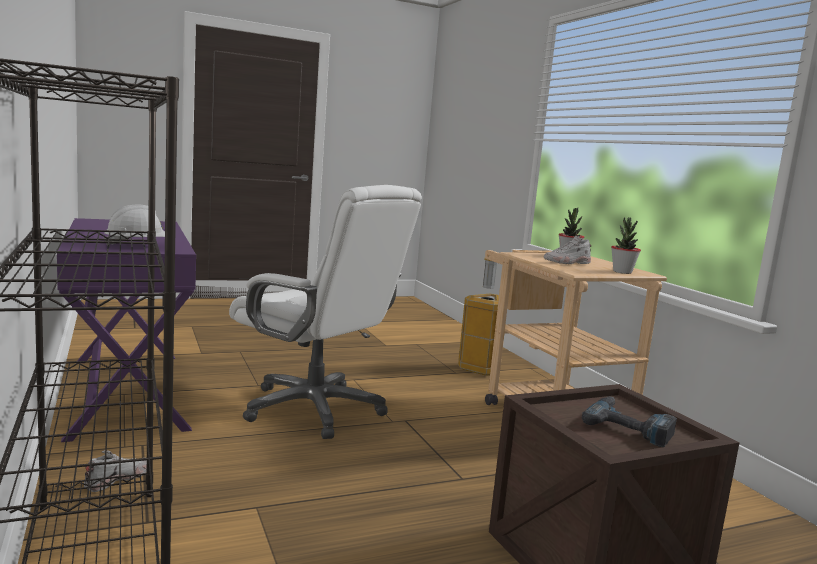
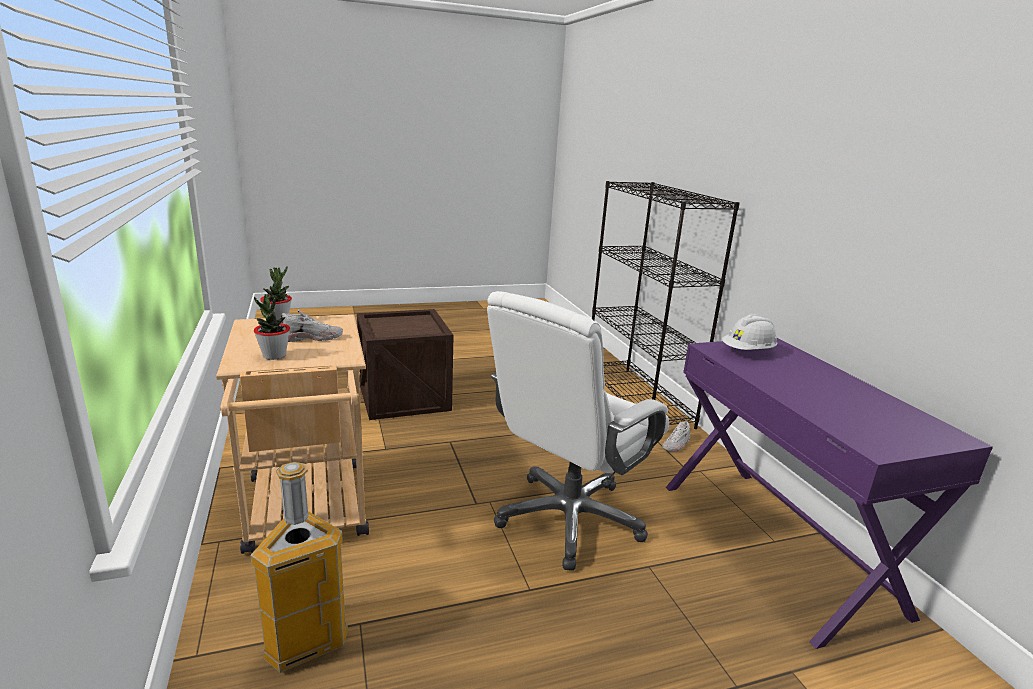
camera: 175 degrees left, 10 degrees up
white office chair [229,185,422,439] -> white office chair turned 90 degrees counterclockwise [487,291,669,571]
power drill [582,396,677,447] -> none

